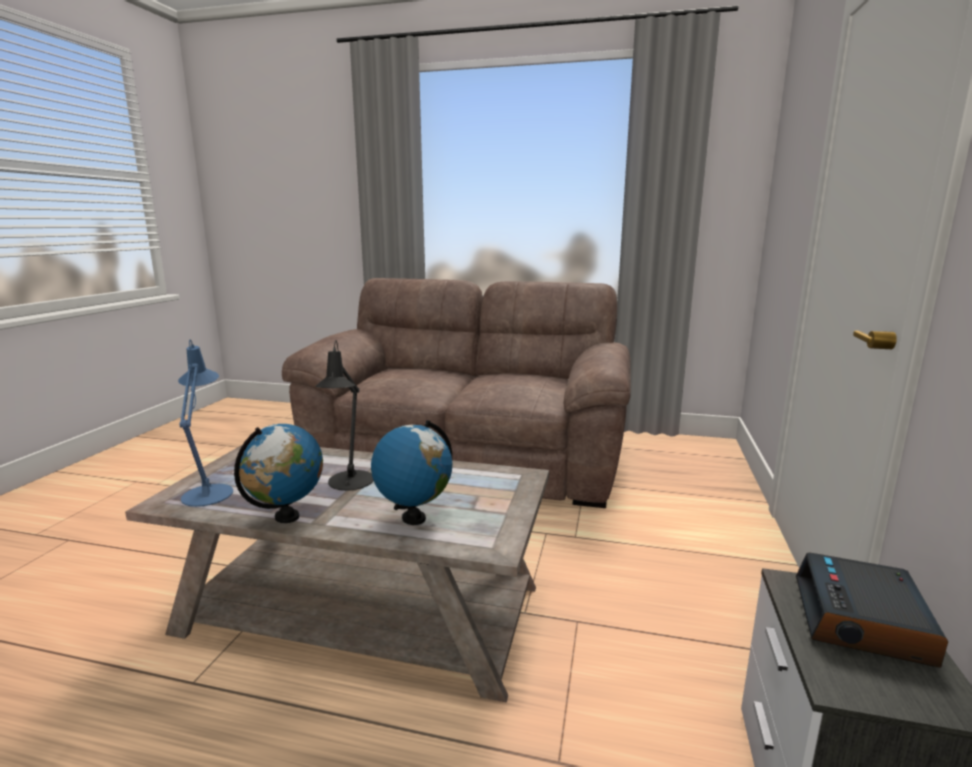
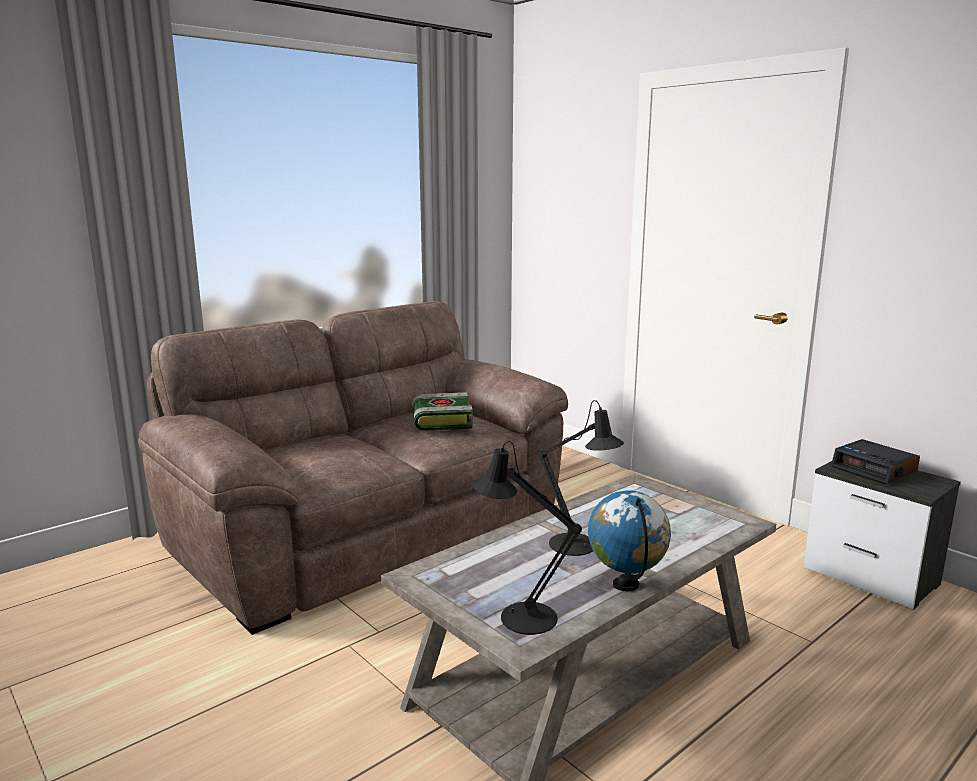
camera: 55 degrees left, 0 degrees up
blue table lamp [178,339,233,507] -> black table lamp [473,441,582,635]
globe [371,420,452,525] -> none
none -> book [412,393,473,431]

